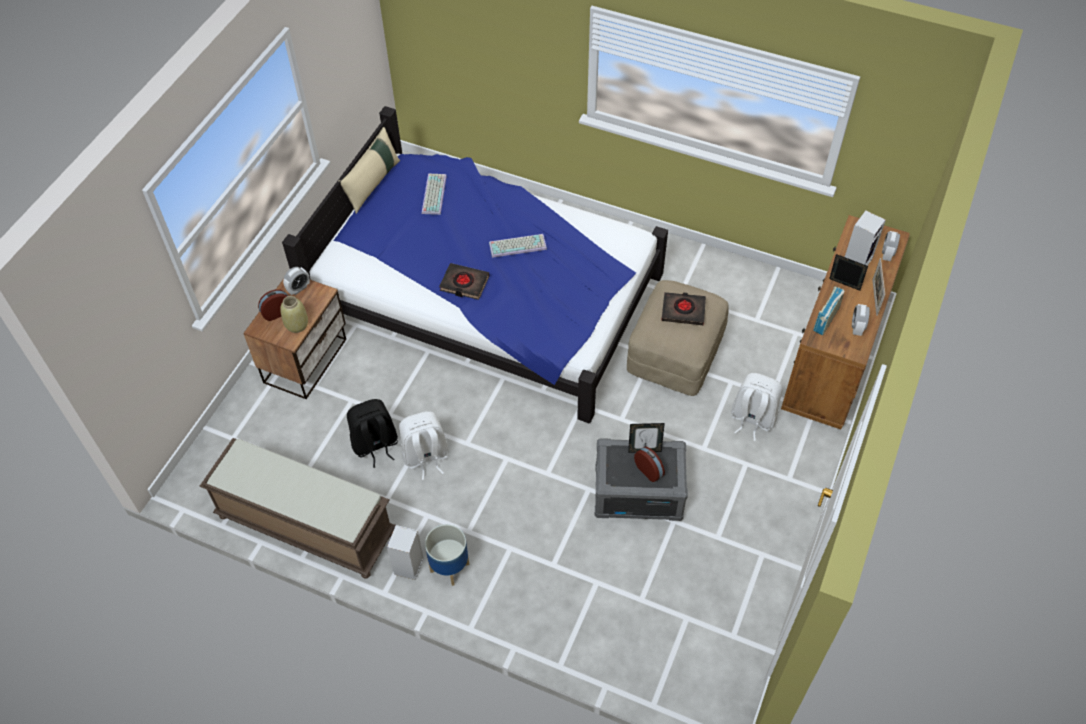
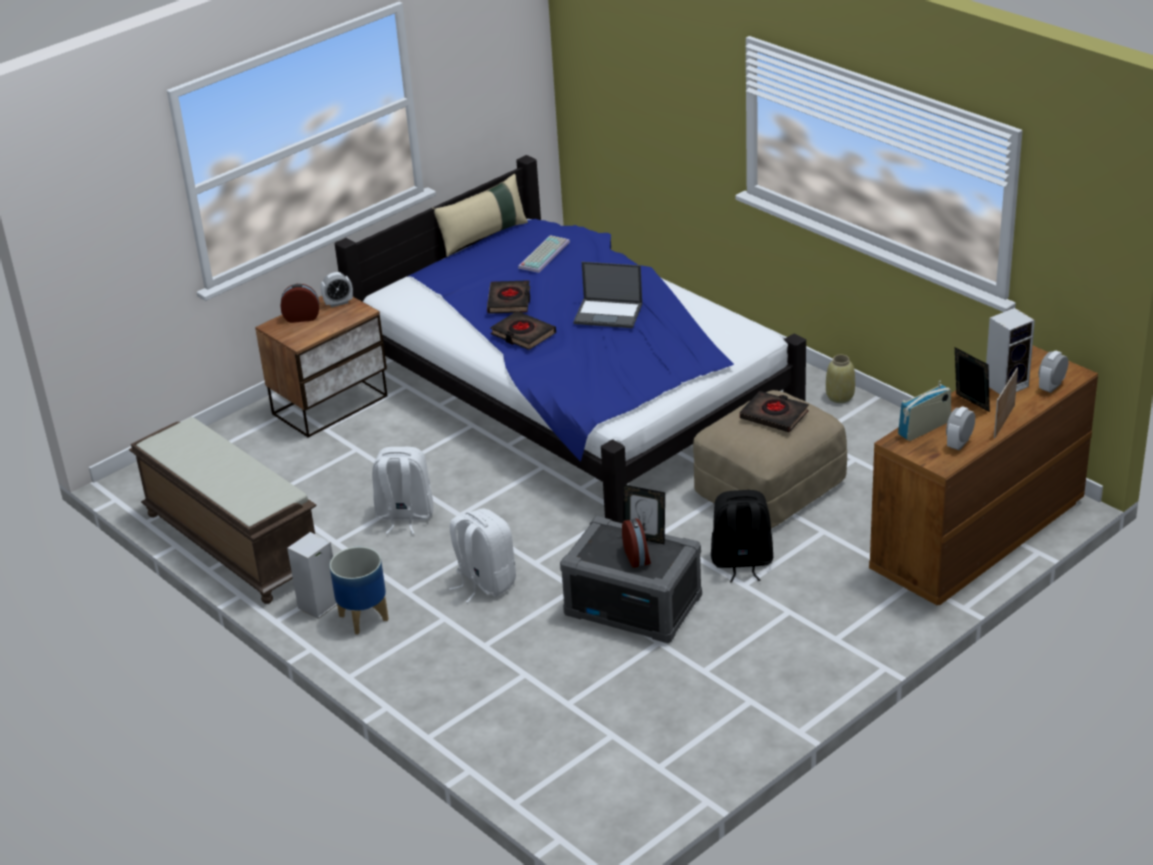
camera: 25 degrees right, 20 degrees down
beige vase [280,296,308,333] -> beige vase moved to [826,355,855,403]
black backpack [347,399,398,468] -> black backpack moved to [711,490,773,583]
keyboard [489,234,547,258] -> laptop [573,262,642,328]
white backpack [731,373,782,441] -> white backpack moved to [449,508,516,603]
none -> black book [487,280,530,314]

